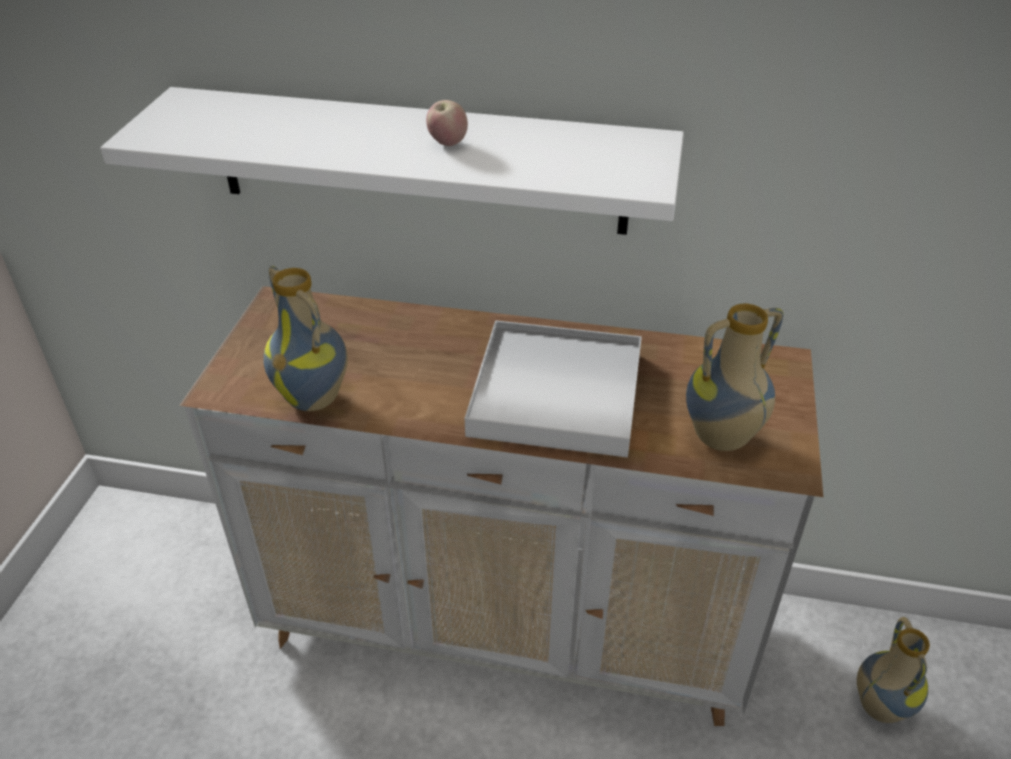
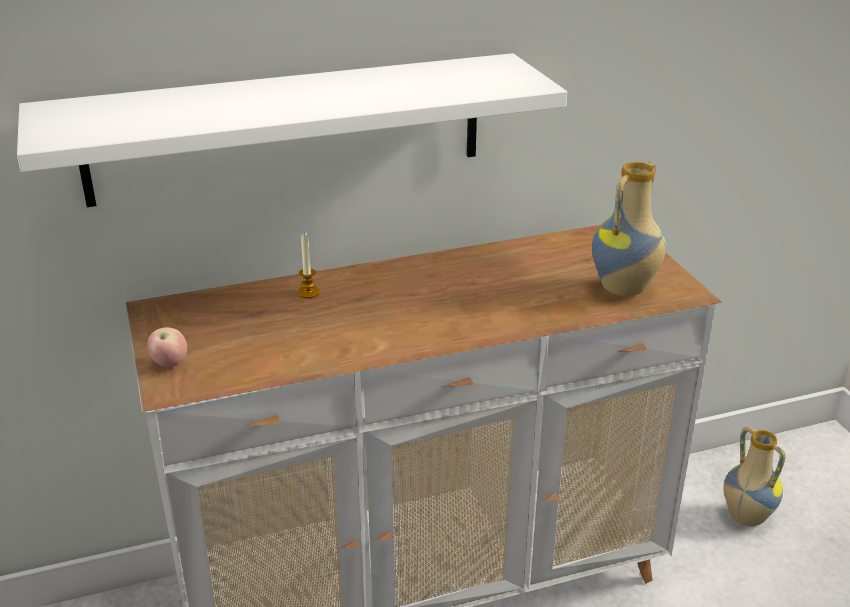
camera: 30 degrees left, 10 degrees down
vase [263,266,348,411] -> none
apple [426,100,468,146] -> apple moved to [147,327,187,367]
white tray [465,320,642,457] -> none
none -> candle [297,233,320,299]

